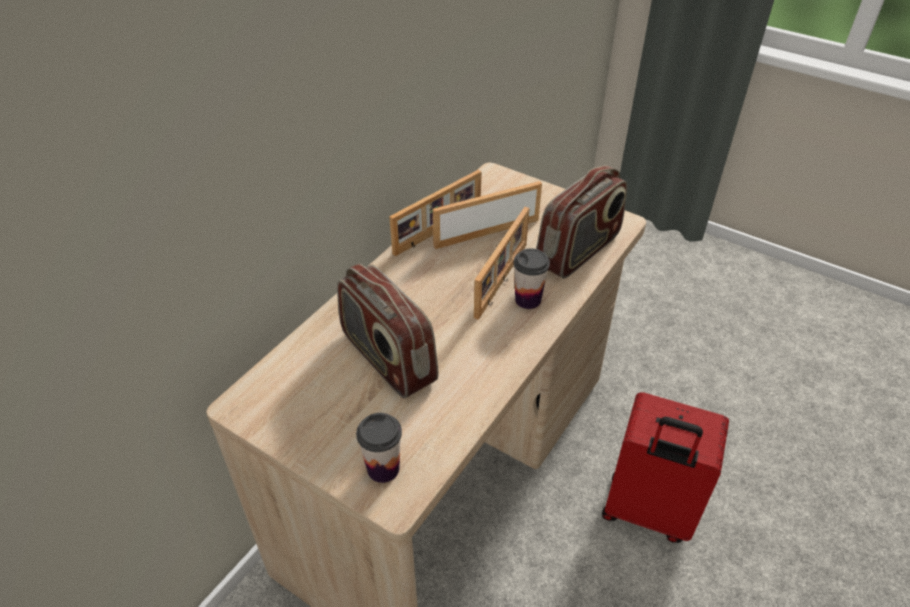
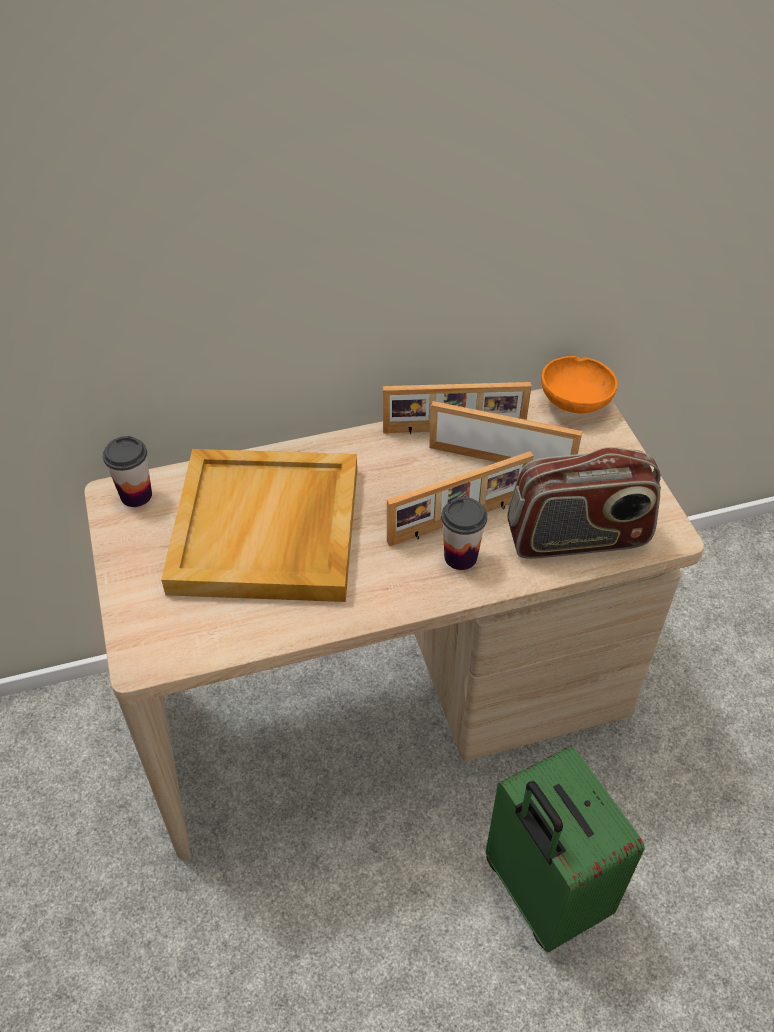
camera: 40 degrees right, 5 degrees up
radio [337,264,438,399] -> beige tray [161,449,357,602]
cup [356,413,402,483] -> cup moved to [103,436,152,507]
red suitcase [602,392,729,543] -> green suitcase [486,745,645,952]
none -> orange bowl [541,356,618,413]

